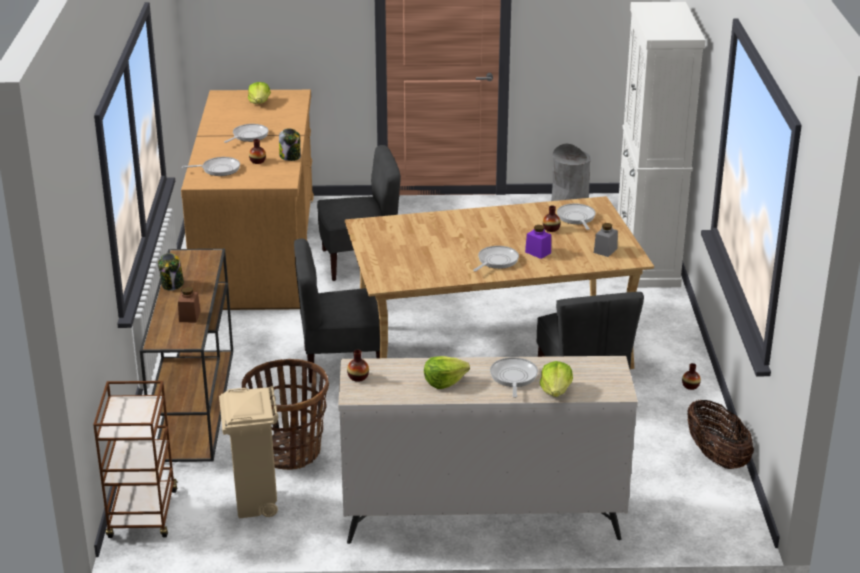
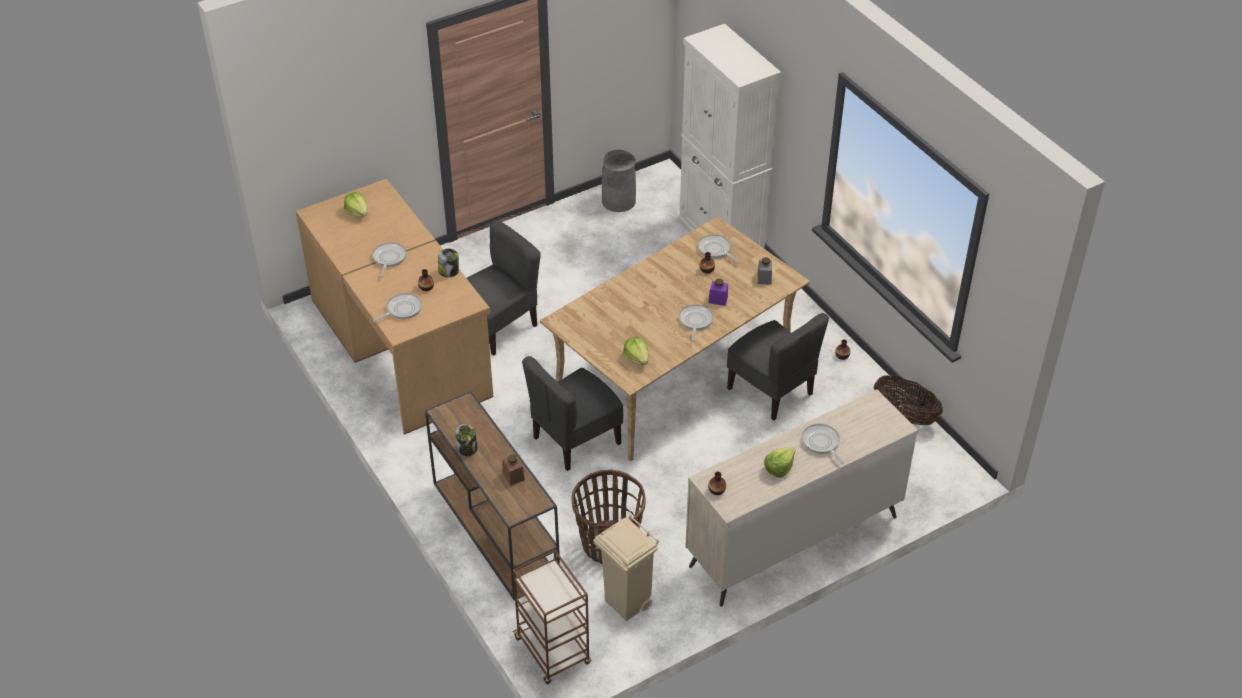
camera: 30 degrees left, 15 degrees up
lettuce [540,361,573,397] -> lettuce moved to [623,337,649,365]

